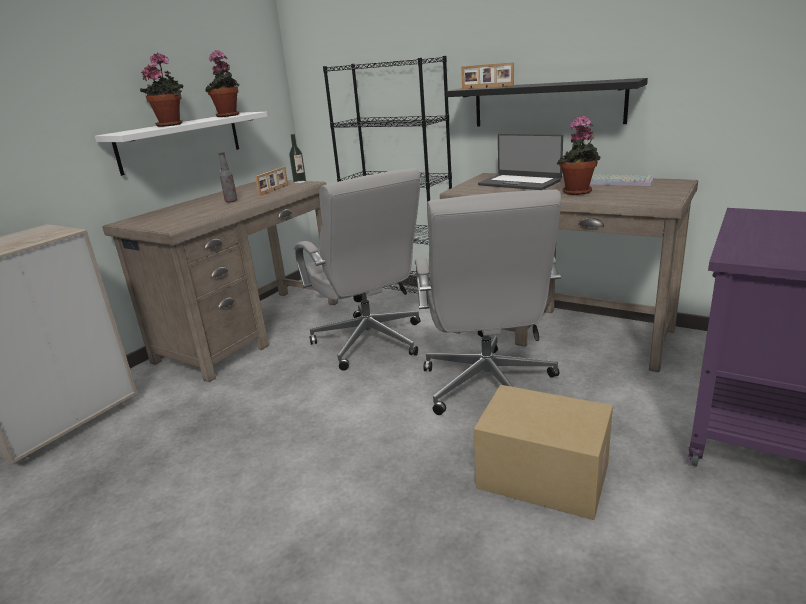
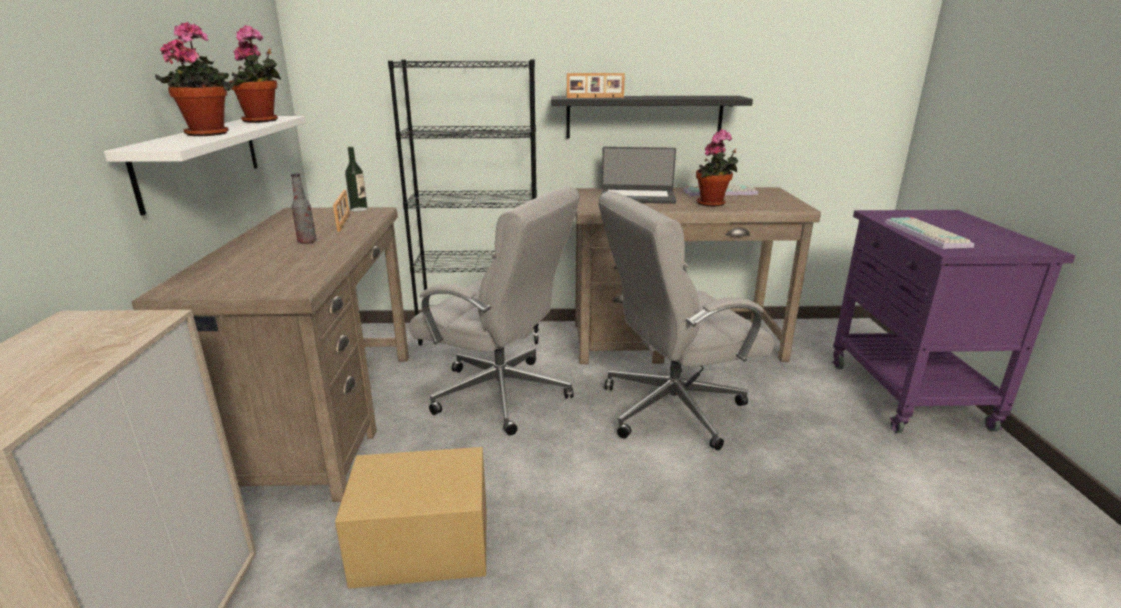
camera: 35 degrees left, 0 degrees up
grey office chair [415,189,561,415] -> grey office chair turned 105 degrees clockwise [598,191,774,451]
cardboard box [474,385,613,520] -> cardboard box moved to [335,447,486,589]
none -> keyboard [885,217,974,249]

